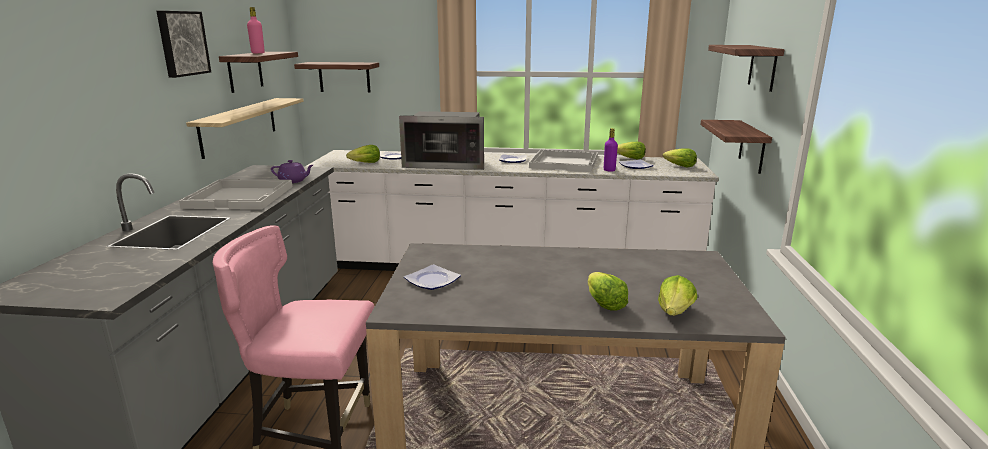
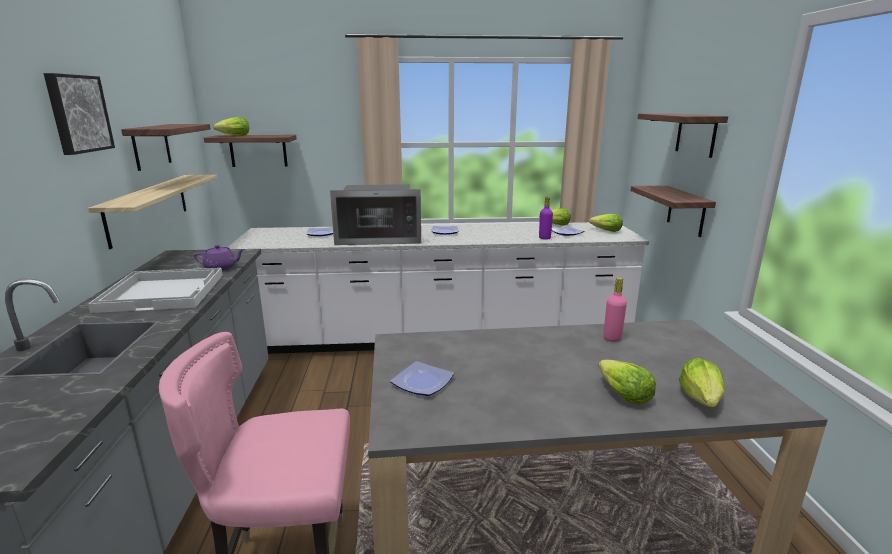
camera: 10 degrees left, 0 degrees up
pink bottle [247,7,265,53] -> pink bottle moved to [603,278,627,342]
lettuce [346,145,380,163] -> lettuce moved to [213,117,249,136]
white tray [529,149,598,172] -> none

